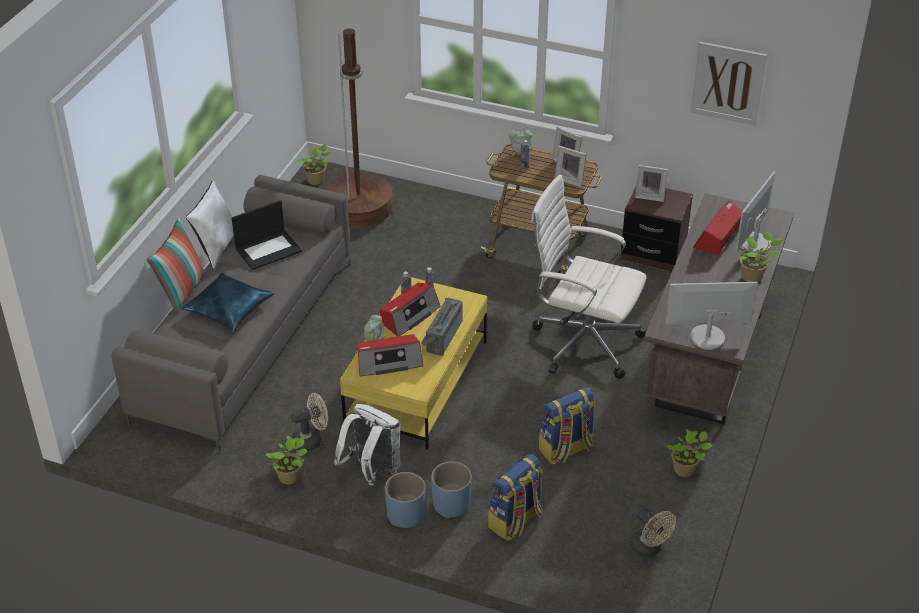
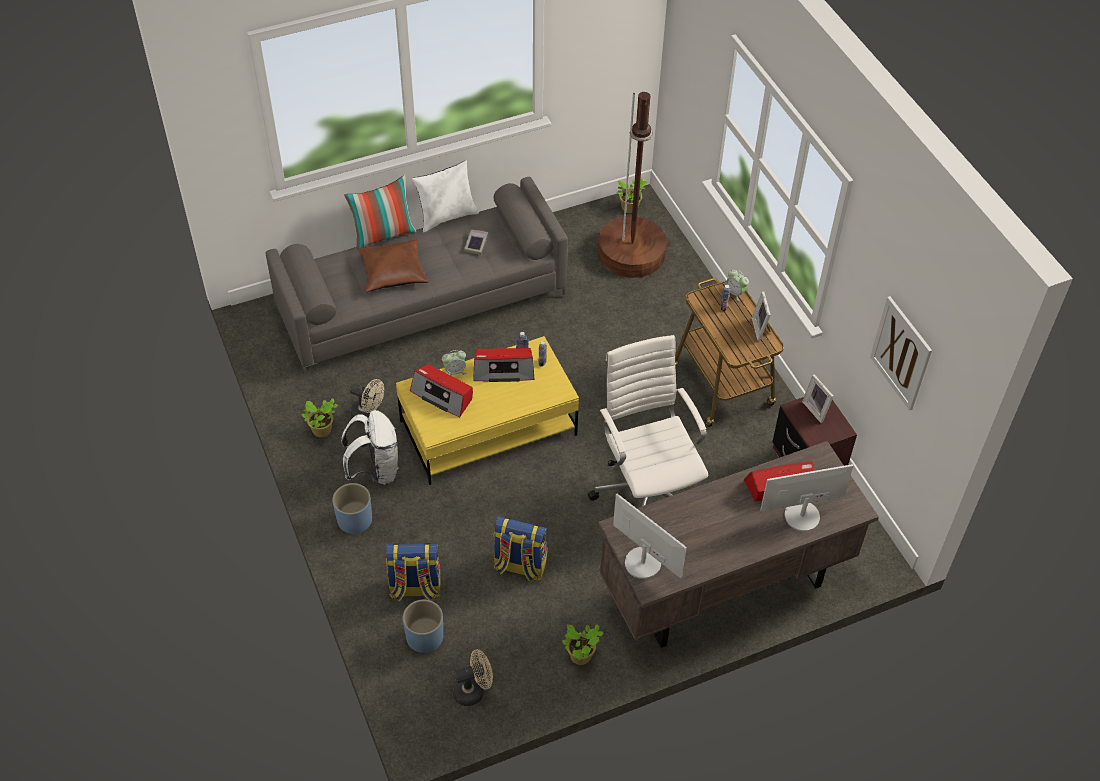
camera: 45 degrees right, 10 degrees up
blue pillow [182,273,275,332] -> brown pillow [358,240,429,292]
laptop [232,200,302,270] -> book [464,230,488,255]
radio [421,298,462,356] -> none
blue planter [431,461,472,518] -> blue planter moved to [403,600,443,653]
picture frame [555,146,587,187] -> none
beige fan [629,507,676,557] -> beige fan turned 120 degrees counterclockwise [453,649,493,706]
potted plant [738,230,783,282] -> none

